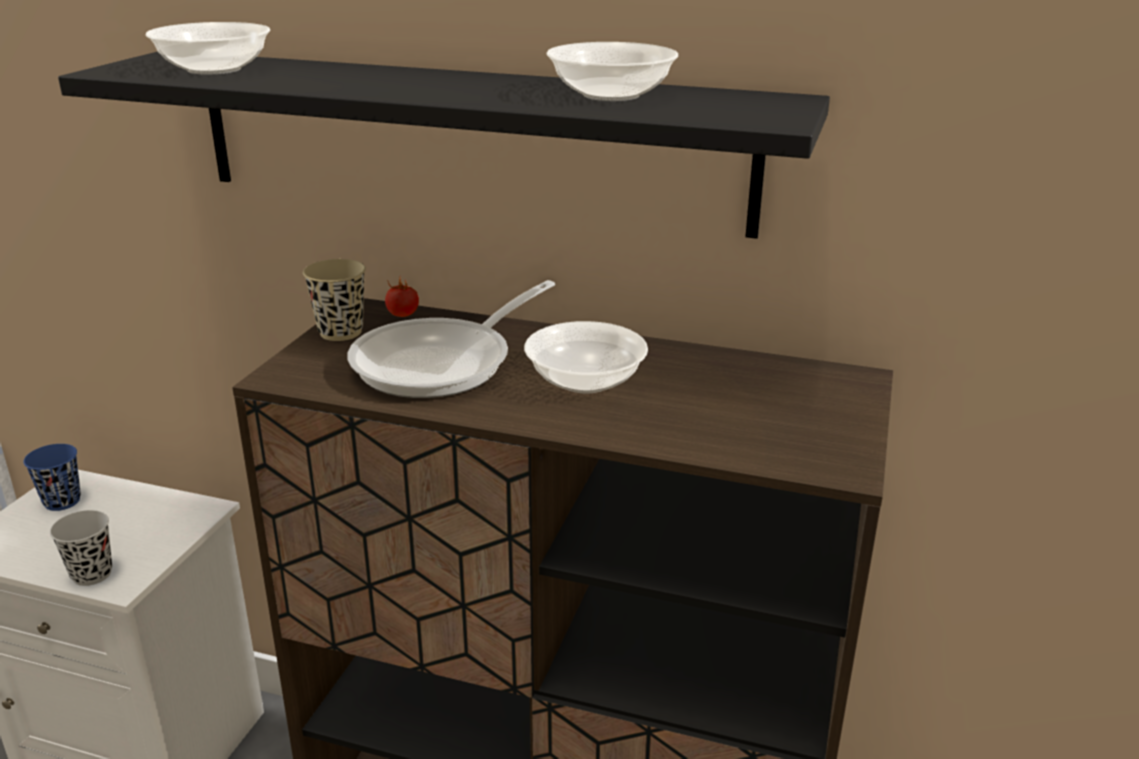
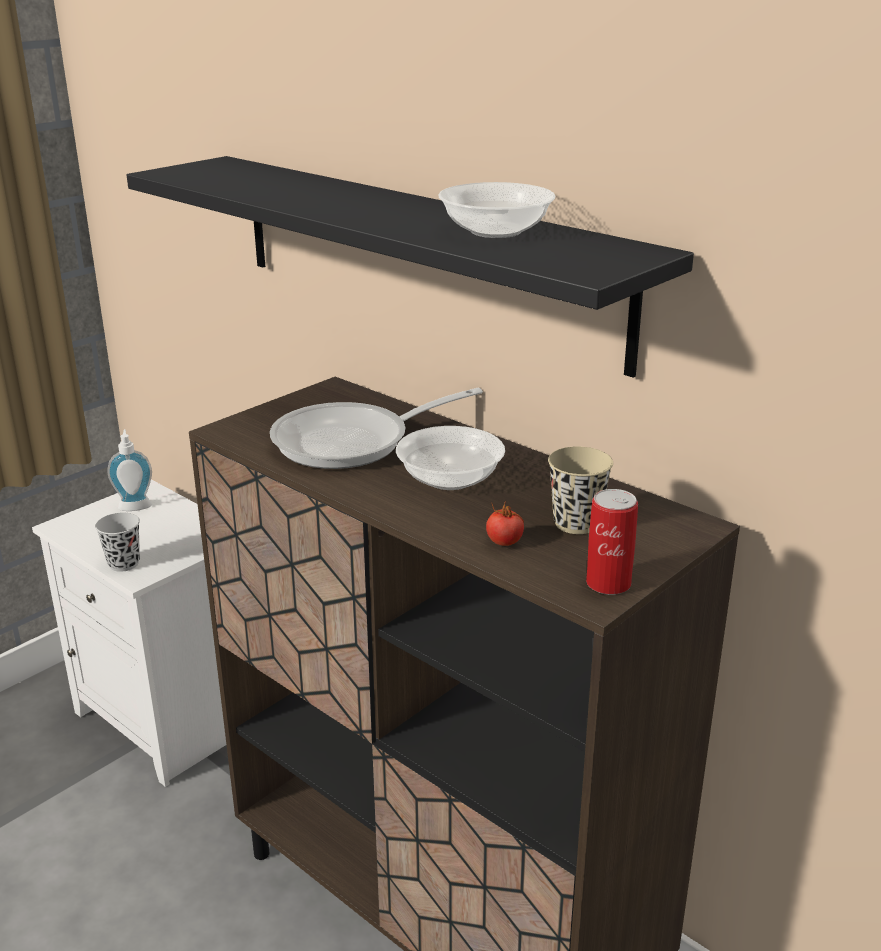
camera: 25 degrees right, 0 degrees up
blue cup [23,444,81,511] -> soap dispenser [108,429,152,511]
bowl [146,22,270,74] -> none
beige cup [303,259,366,341] -> beige cup moved to [548,446,613,534]
tomato [385,276,419,317] -> tomato moved to [486,502,524,546]
none -> can [586,489,638,595]

